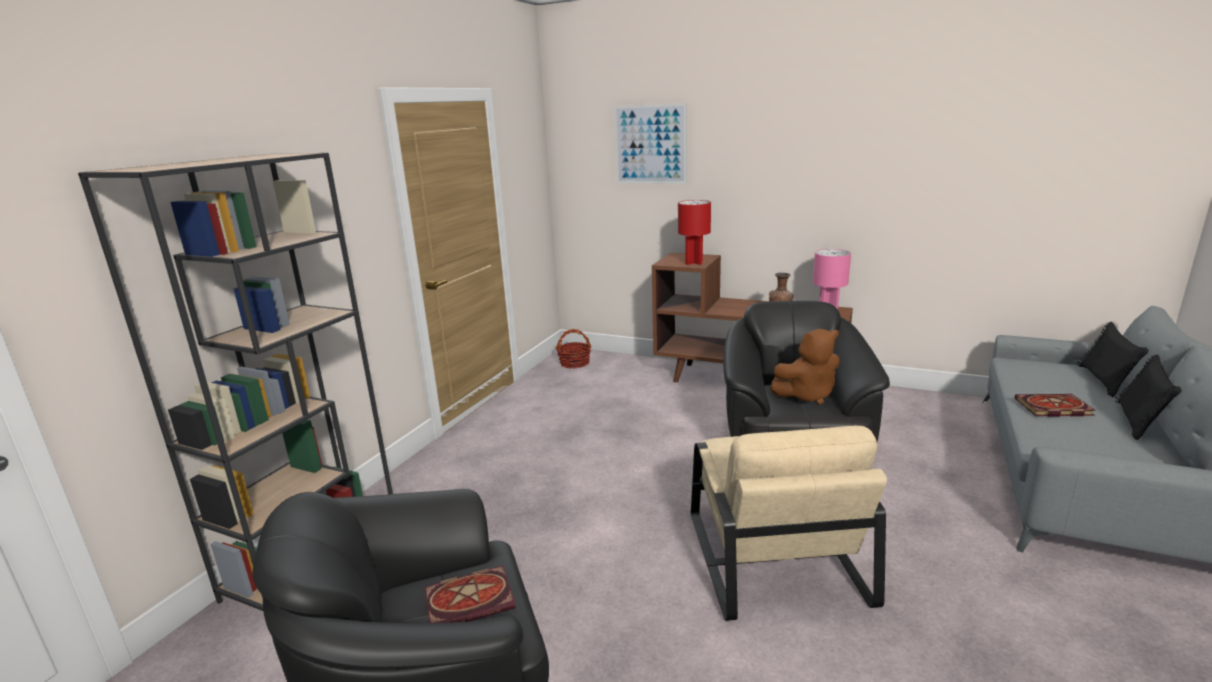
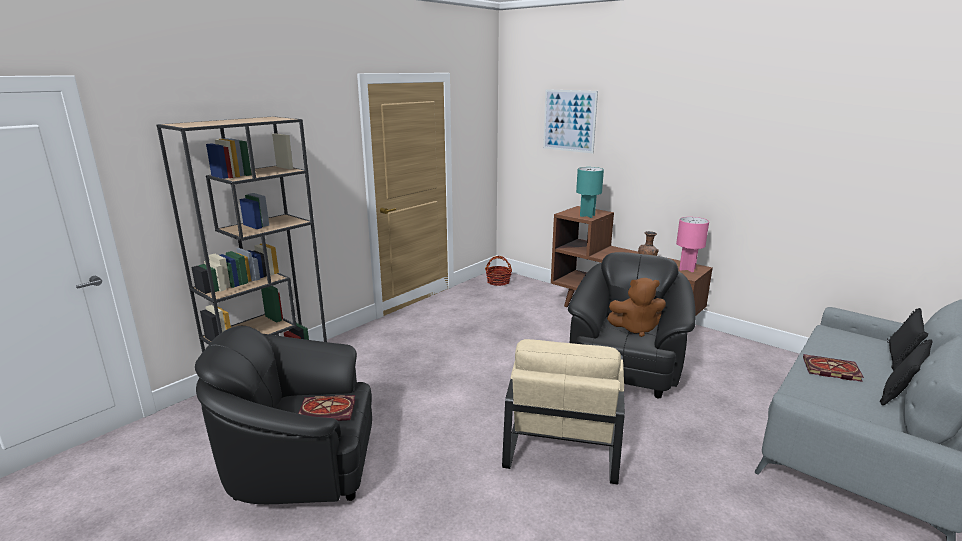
camera: 15 degrees right, 0 degrees up
red table lamp [678,200,711,265] -> turquoise table lamp [576,167,604,218]

